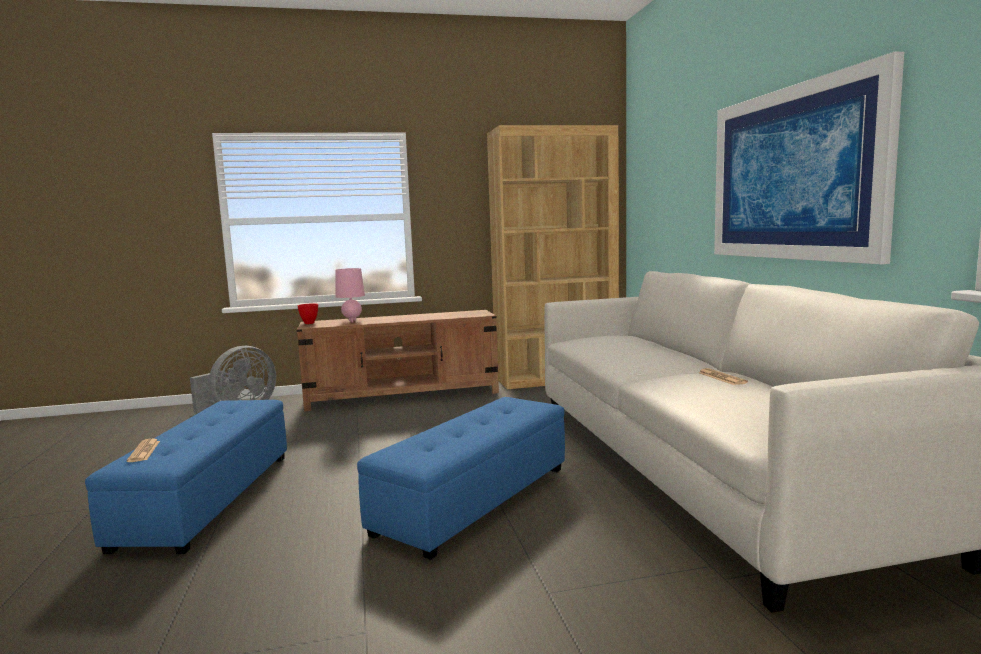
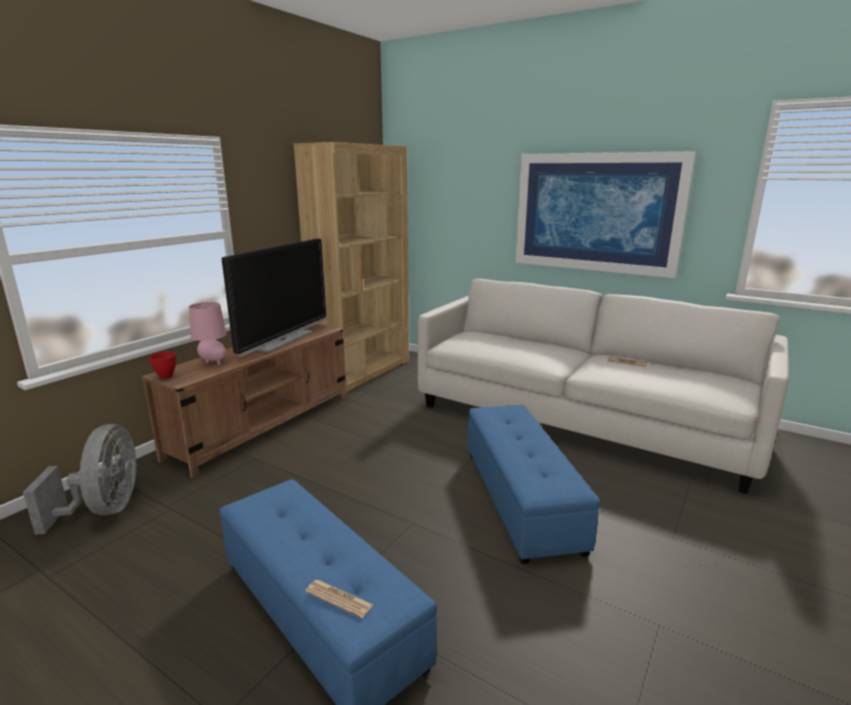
camera: 45 degrees left, 10 degrees up
none -> television [222,239,326,357]

